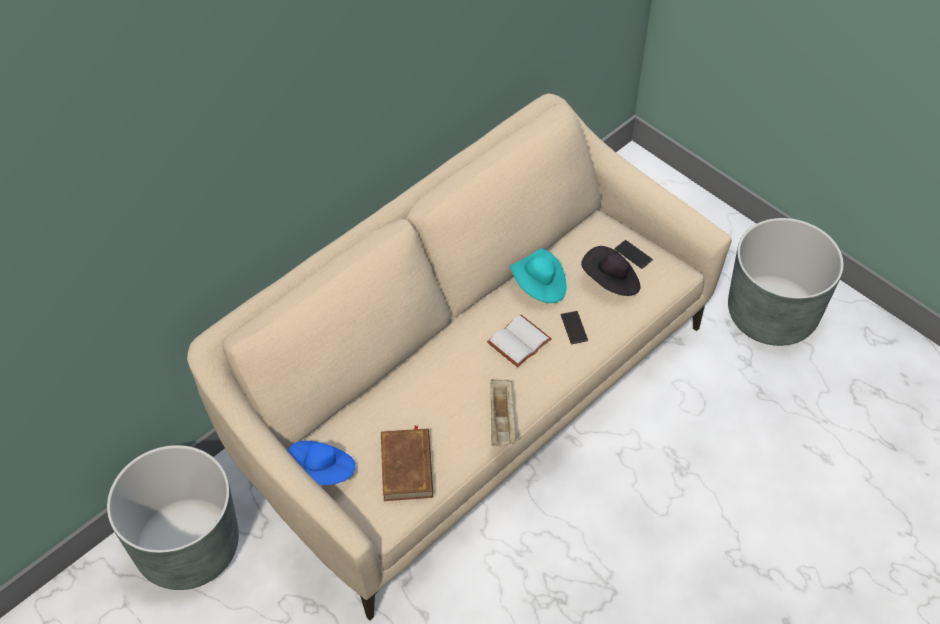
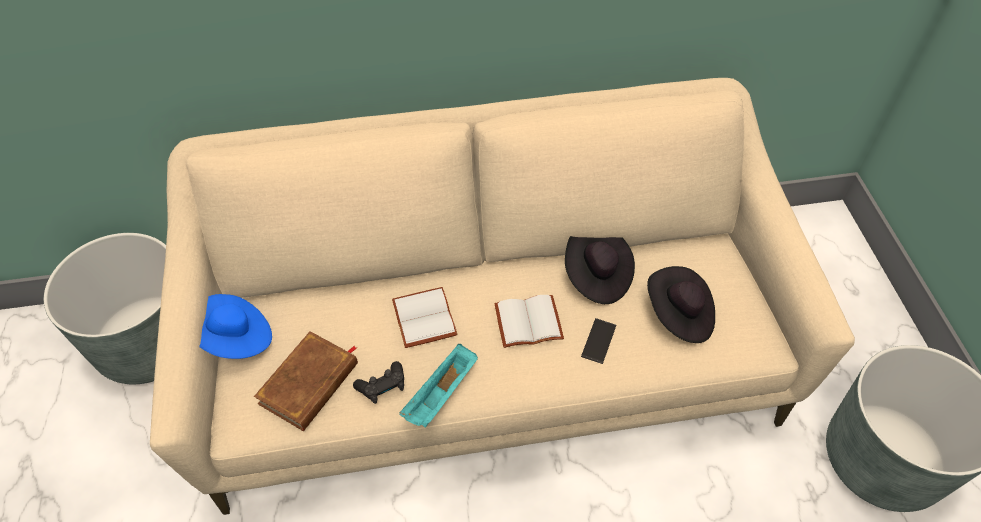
camera: 35 degrees right, 0 degrees up
beige tray [490,379,516,447] -> turquoise tray [399,344,478,428]
turquoise hat [509,248,566,303] -> black hat [565,236,635,304]
phone [614,240,653,269] -> none
none -> black game controller [353,361,404,404]
none -> white book [392,287,457,348]

